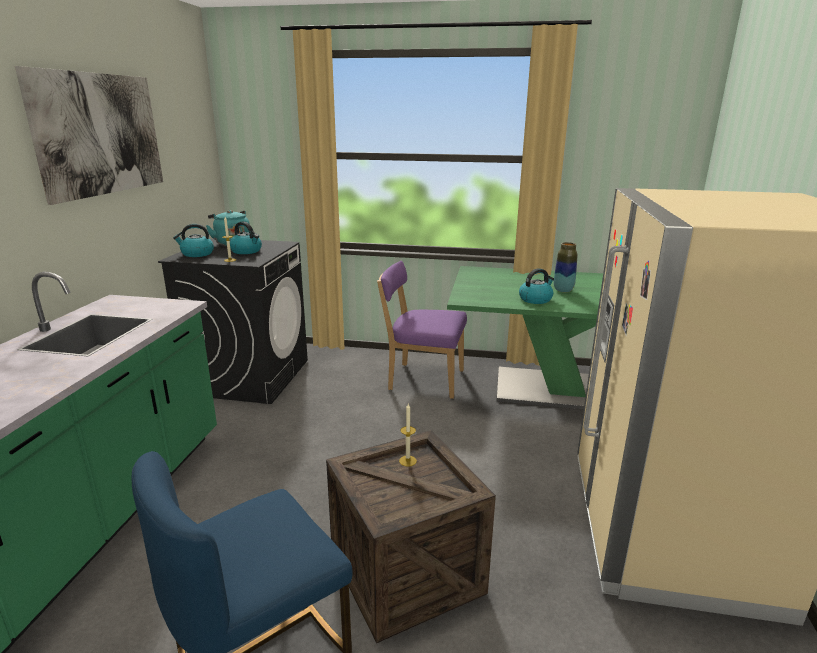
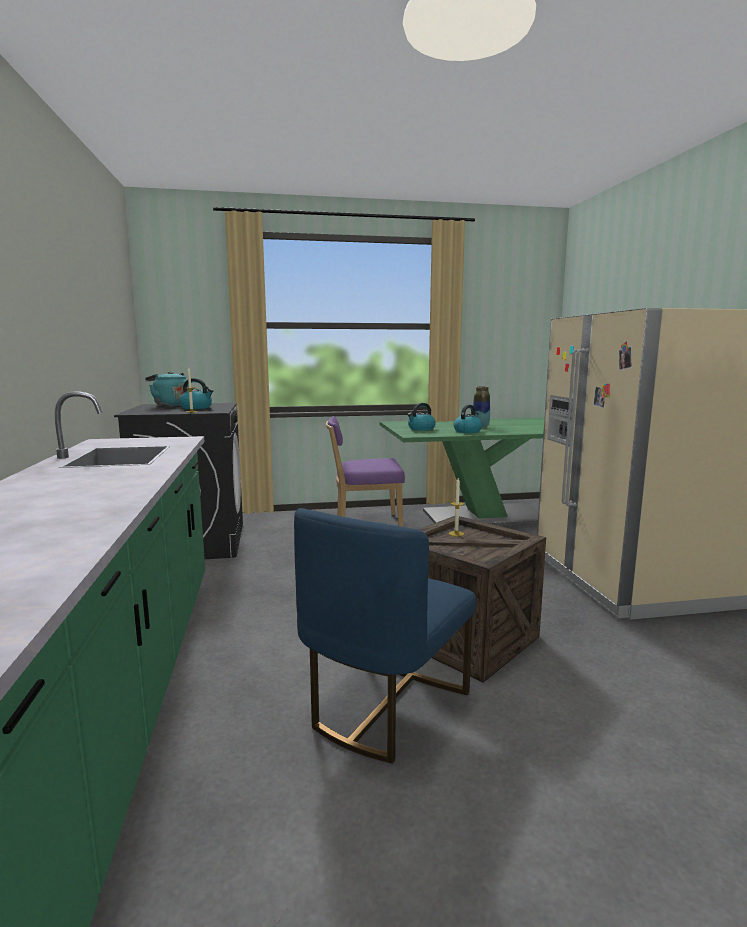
camera: 20 degrees left, 10 degrees down
picture [15,66,163,205] -> none
kettle [173,224,214,257] -> kettle moved to [407,403,436,431]

